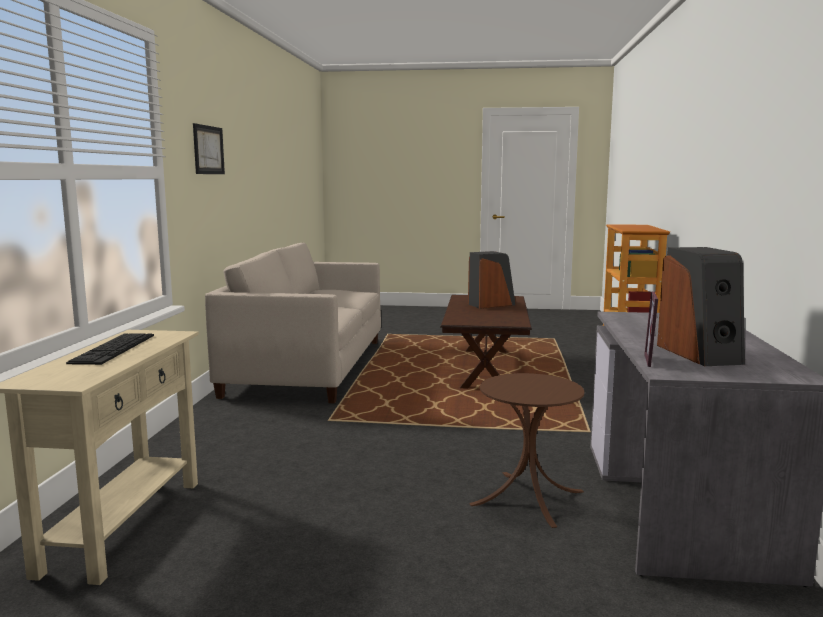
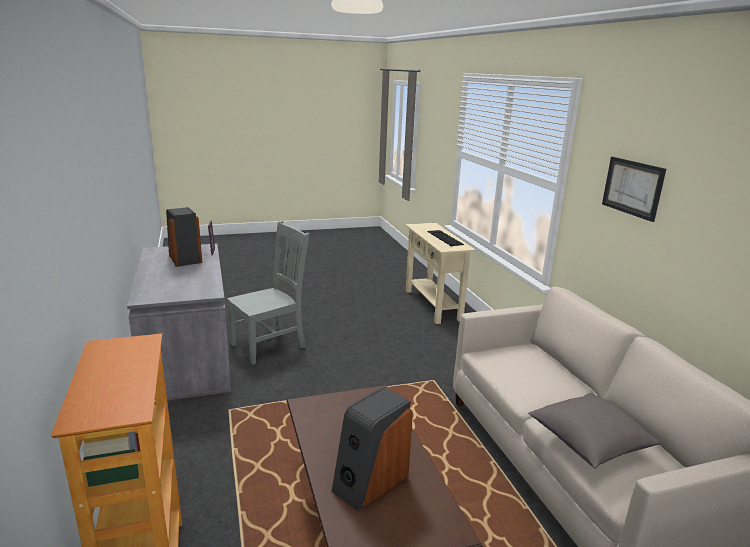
camera: 155 degrees right, 10 degrees up
brown side table [469,373,584,528] -> grey chair [227,220,309,365]
none -> grey pillow [528,393,661,469]

